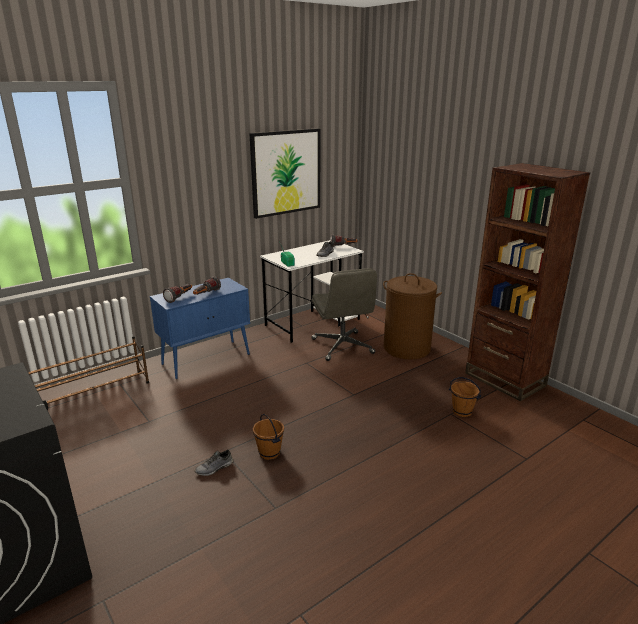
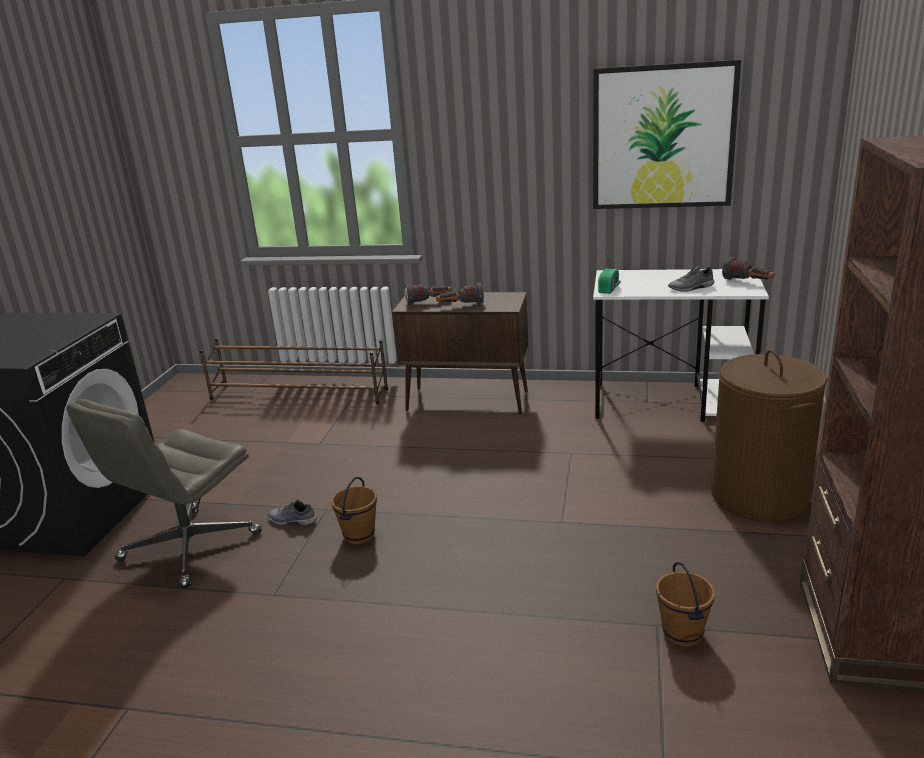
camera: 50 degrees right, 0 degrees up
blue cabinet [150,278,250,379] -> brown cabinet [392,292,528,414]
grey office chair [311,268,377,361] -> grey office chair moved to [66,399,262,589]

